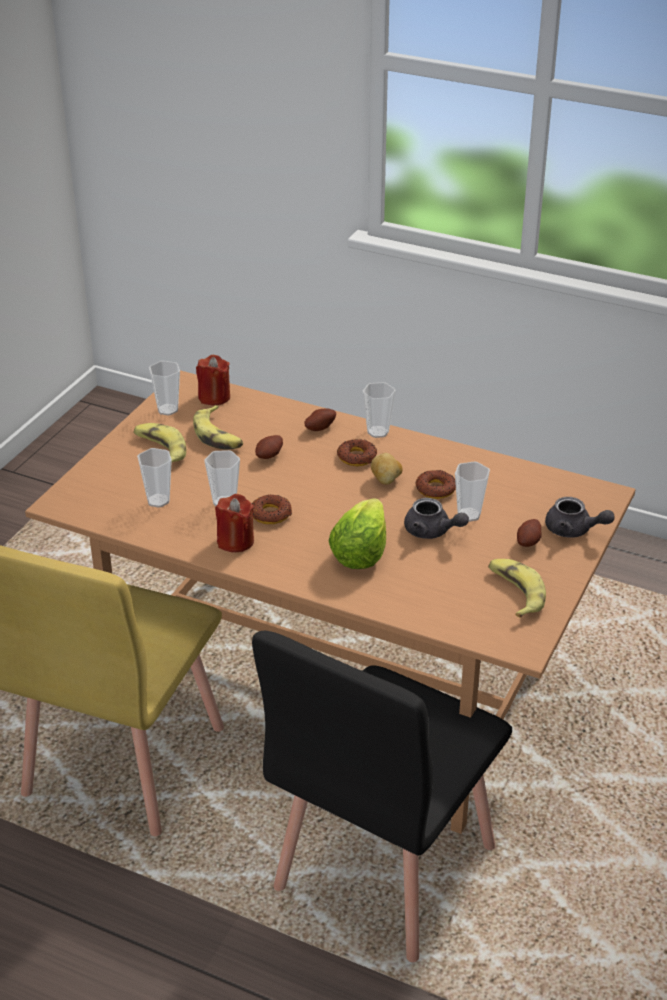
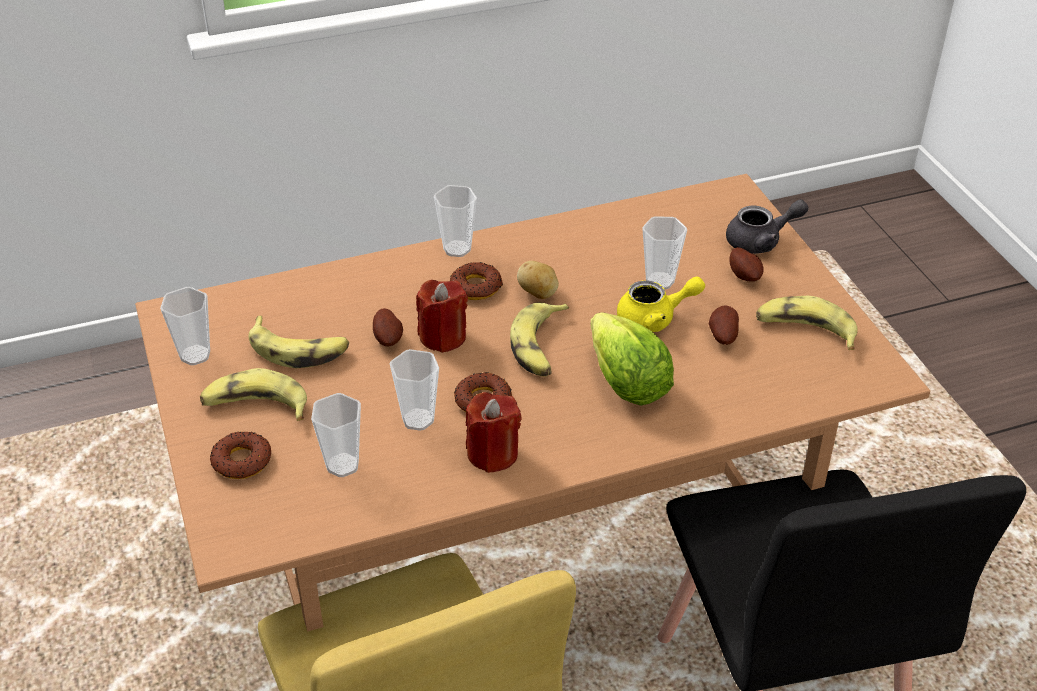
camera: 45 degrees left, 5 degrees up
red candle [196,355,230,406] -> red candle moved to [416,280,468,353]
potato [304,408,336,431] -> potato moved to [709,305,739,345]
grey teapot [404,498,469,539] -> yellow teapot [617,276,705,332]
donut [416,470,456,499] -> donut moved to [210,431,271,479]
none -> banana [510,303,569,377]

